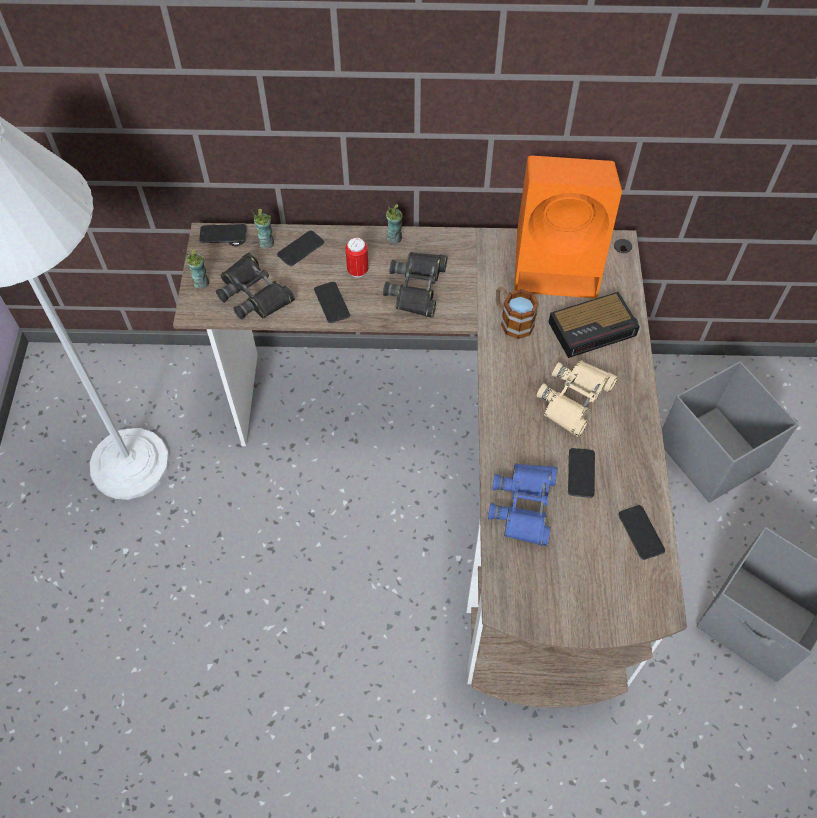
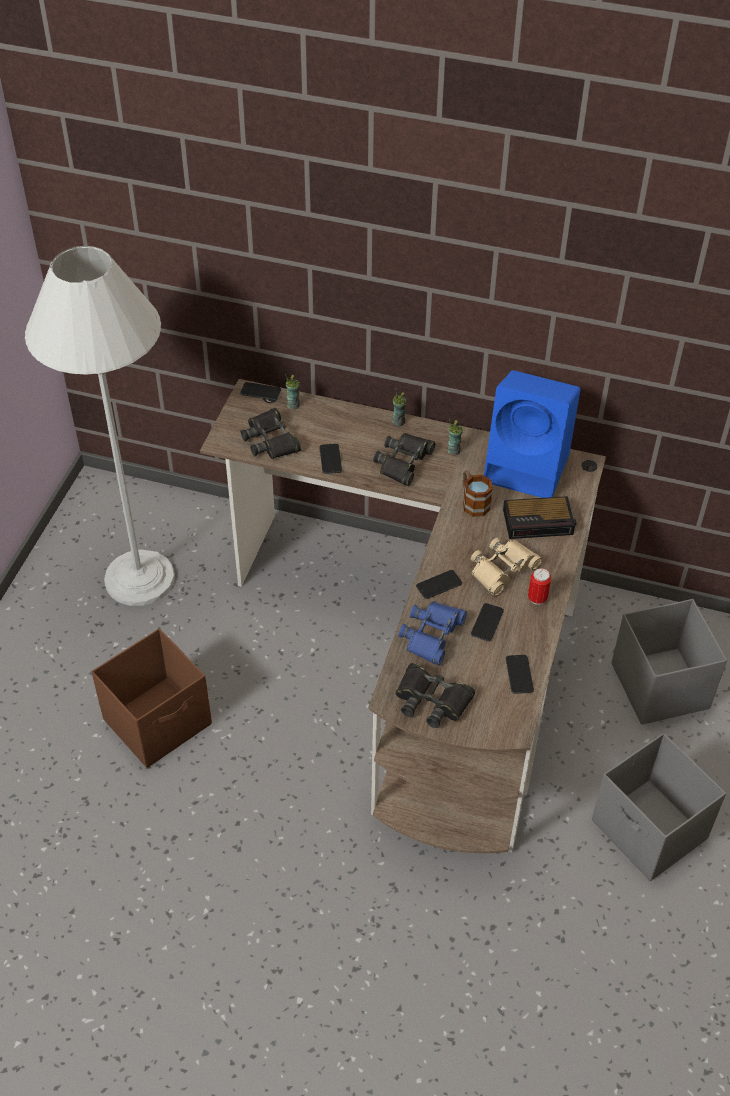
camera: 15 degrees right, 10 degrees down
cup [183,249,209,289] -> cup moved to [447,419,463,455]
phone [277,230,324,266] -> phone moved to [416,570,462,599]
can [345,238,369,277] -> can moved to [528,568,551,605]
orange speaker [514,156,622,298] -> blue speaker [484,370,581,498]
none -> brown storage box [92,628,212,768]
none -> black binoculars [395,663,475,728]

